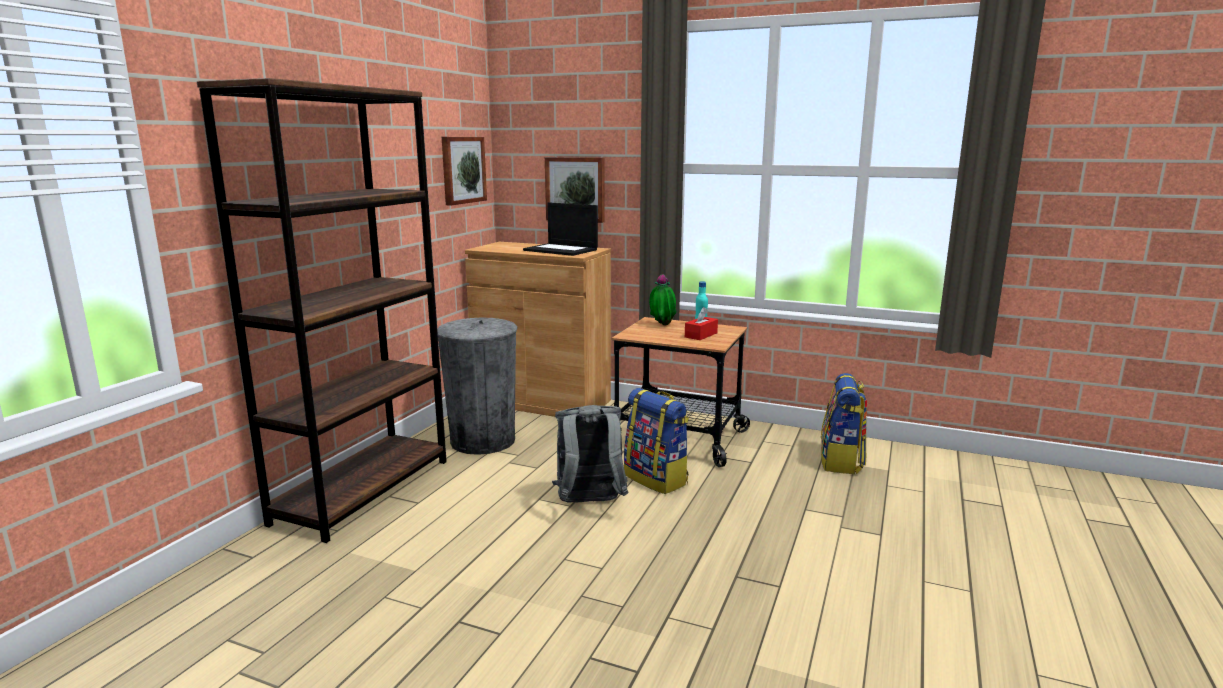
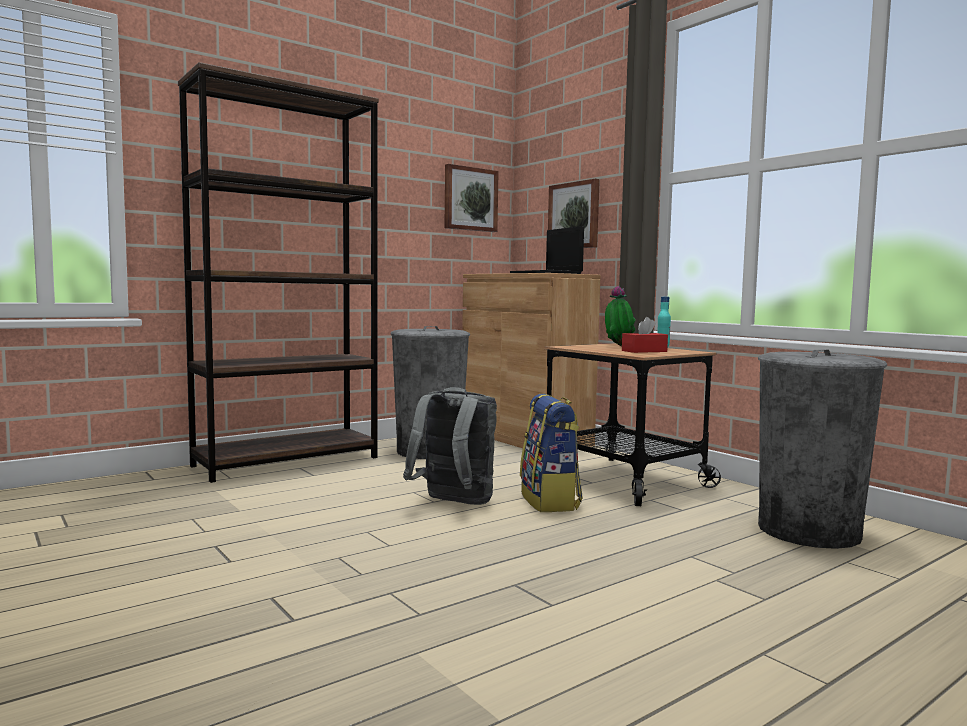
camera: 30 degrees right, 10 degrees down
backpack [821,373,867,474] -> grey trash can [758,349,887,549]

